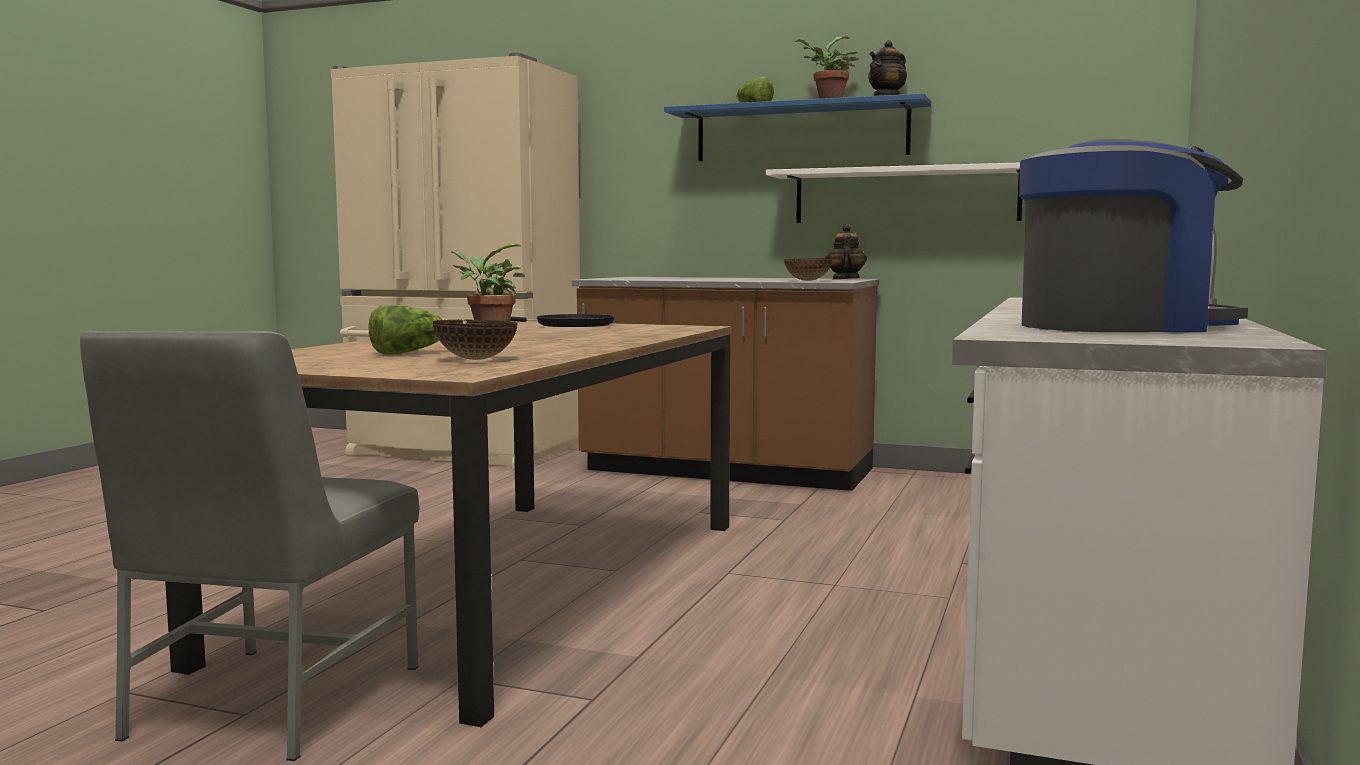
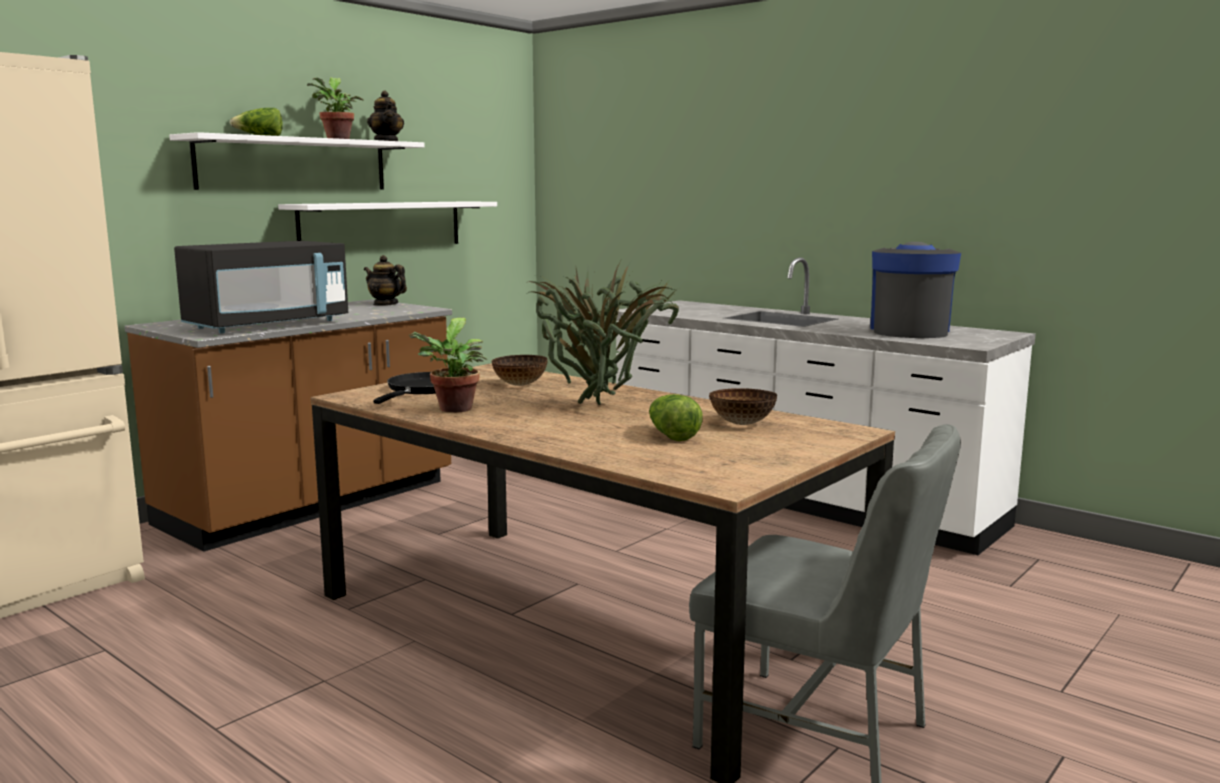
camera: 70 degrees left, 5 degrees up
blue shelf [664,93,931,161] -> white shelf [169,132,425,190]
bowl [784,258,833,281] -> bowl moved to [491,355,548,386]
none -> black microwave [174,241,348,333]
none -> potted plant [528,260,679,405]

